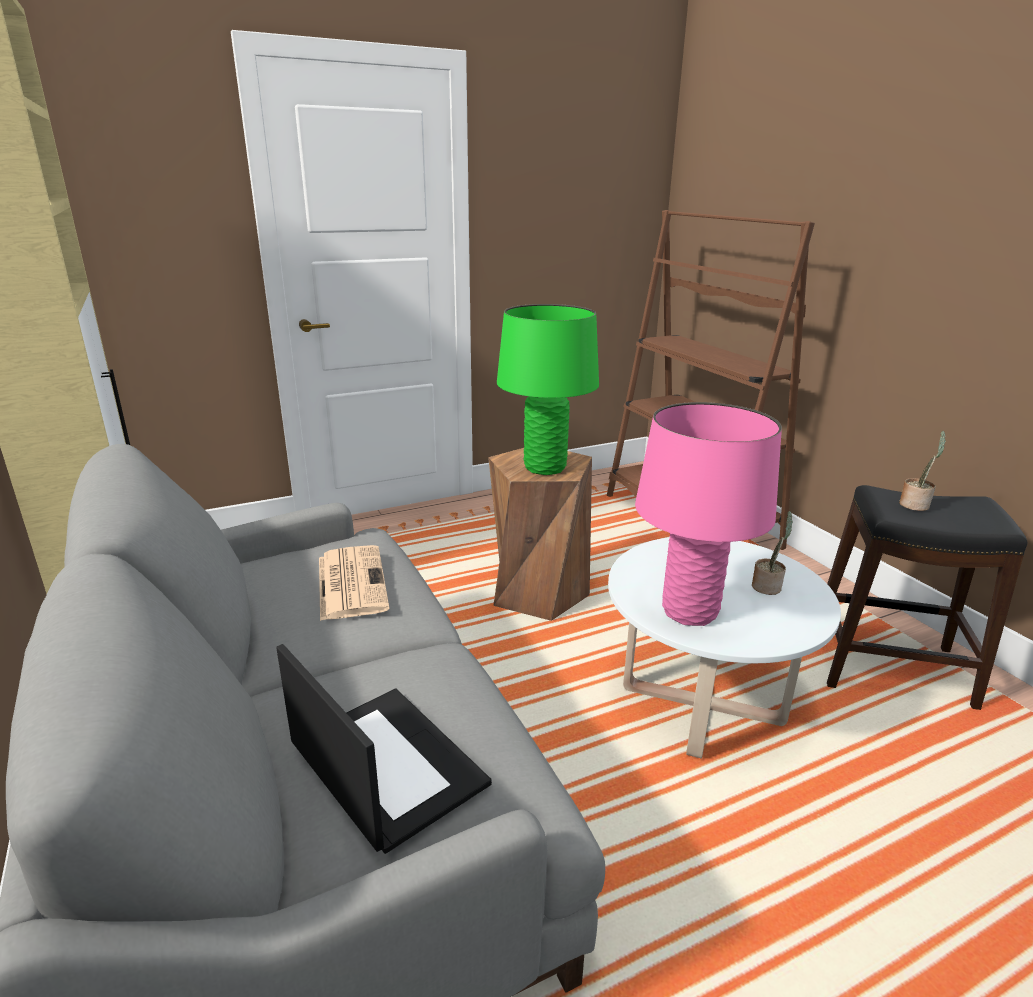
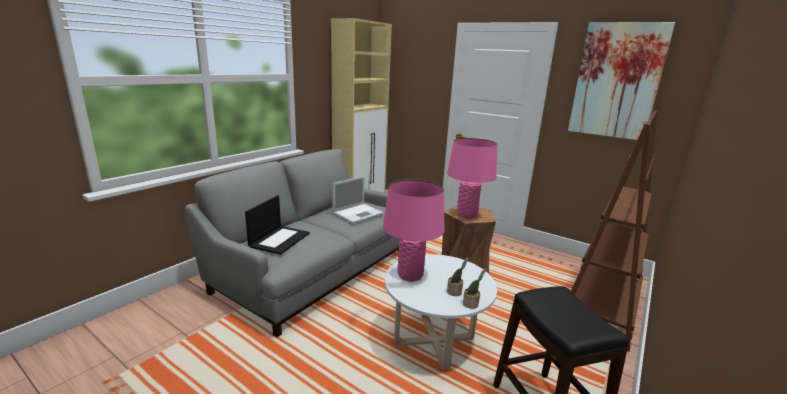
camera: 60 degrees right, 5 degrees down
newspaper [319,545,390,621] -> laptop [332,176,384,224]
green table lamp [497,304,599,475] -> pink table lamp [447,138,497,218]
potted plant [899,431,946,511] -> potted plant moved to [463,268,486,309]
none -> picture [568,22,675,140]

